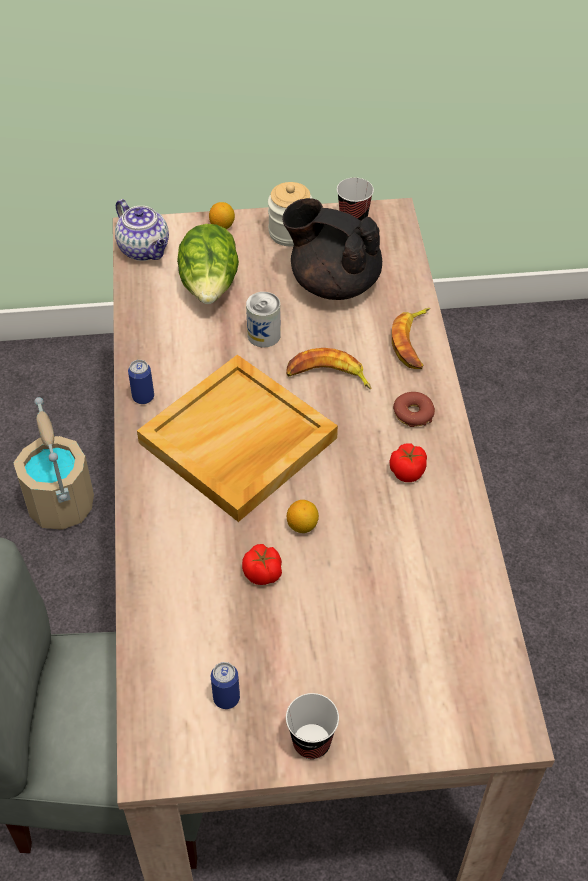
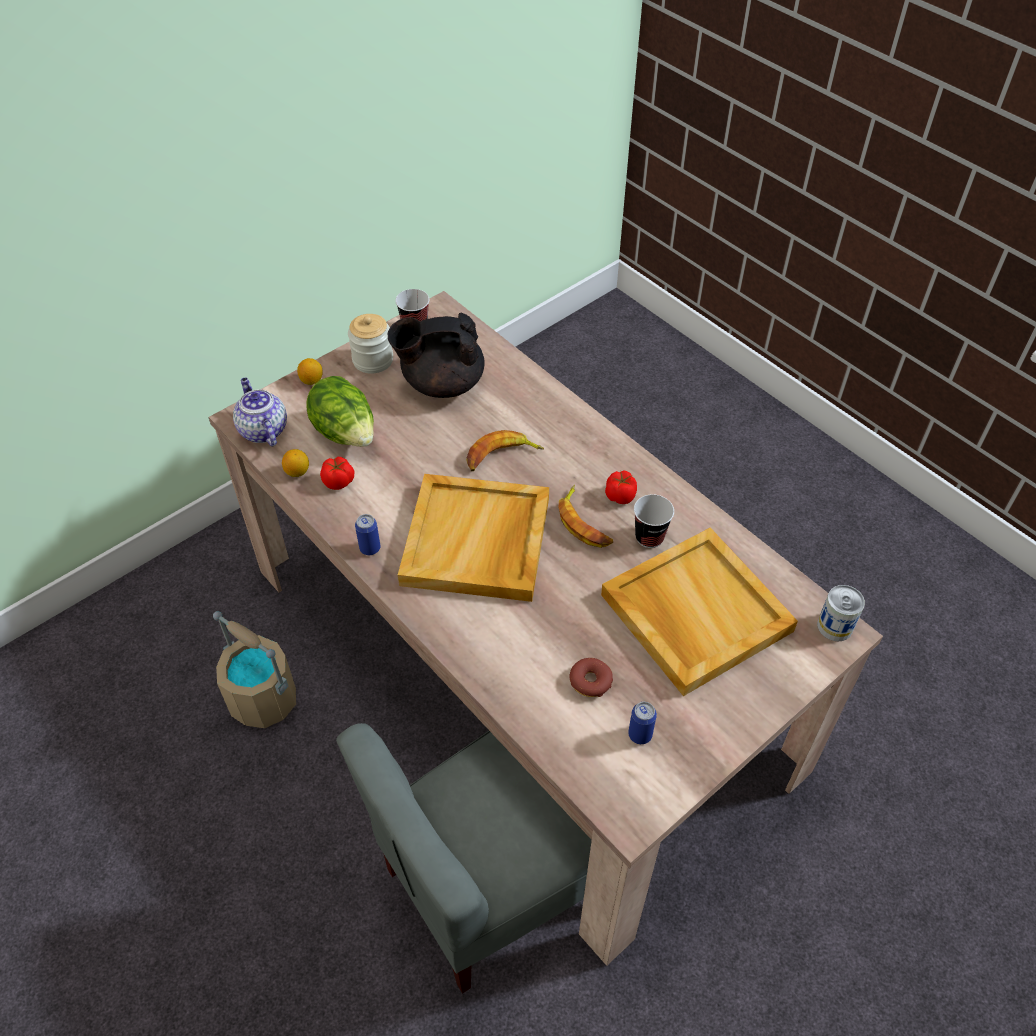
camera: 35 degrees left, 0 degrees up
teapot [115,199,169,261] -> teapot turned 135 degrees counterclockwise [233,378,287,446]
tomato [242,544,282,585] -> tomato moved to [320,457,354,490]
can [246,292,281,347] -> can moved to [817,585,865,641]
cup [286,693,339,759] -> cup moved to [634,494,674,548]
lemon [287,500,319,533] -> lemon moved to [282,449,309,477]
banana [392,308,430,369] -> banana moved to [559,485,613,548]
donut [393,392,435,427] -> donut moved to [570,658,613,697]
none -> beige tray [601,528,798,696]

